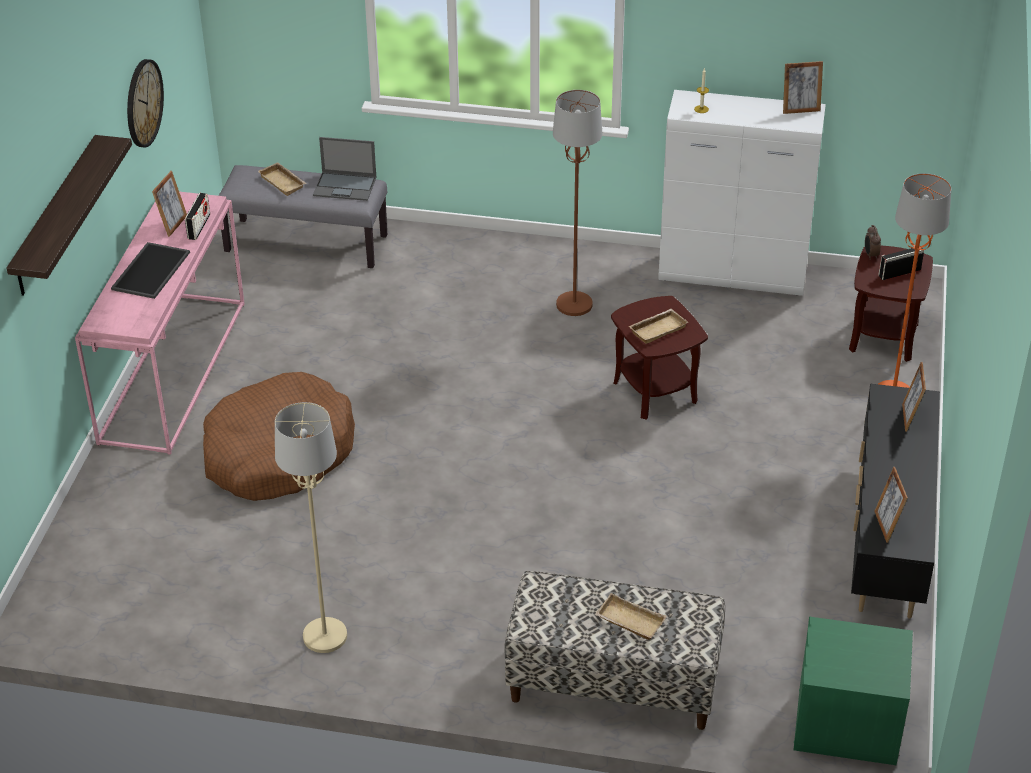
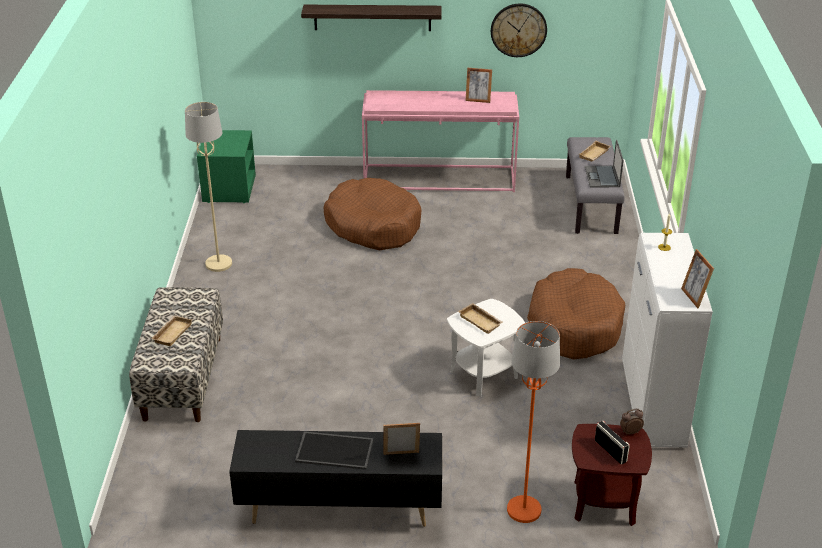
camera: 80 degrees right, 5 degrees down
tray [111,242,190,299] -> tray moved to [295,431,373,470]
radio [185,193,210,240] -> none
brown floor lamp [553,90,603,316] -> brown dog bed [527,268,625,359]
brown side table [611,296,708,420] -> white side table [447,299,525,396]
green nightstand [793,617,913,765] -> green nightstand moved to [197,130,256,203]
picture frame [874,467,908,543] -> none

